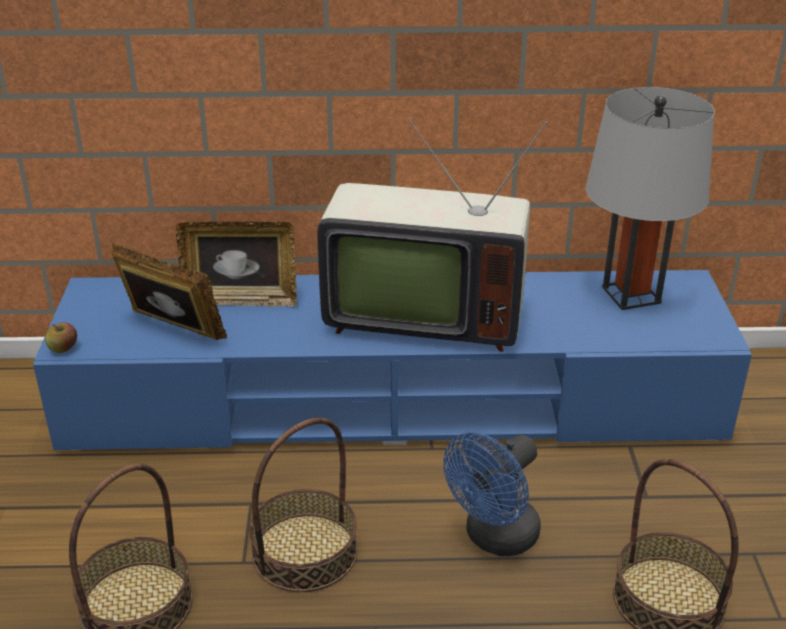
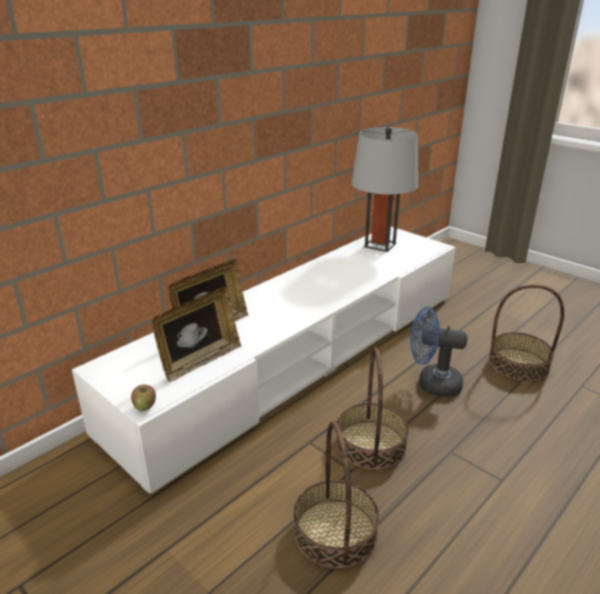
camera: 45 degrees left, 5 degrees down
blue tv stand [33,270,752,450] -> white tv stand [72,227,456,494]
picture frame [112,243,227,340] -> picture frame turned 150 degrees clockwise [152,286,241,382]
television [317,118,548,352] -> none
blue fan [443,432,541,556] -> blue fan turned 105 degrees clockwise [410,307,467,397]

